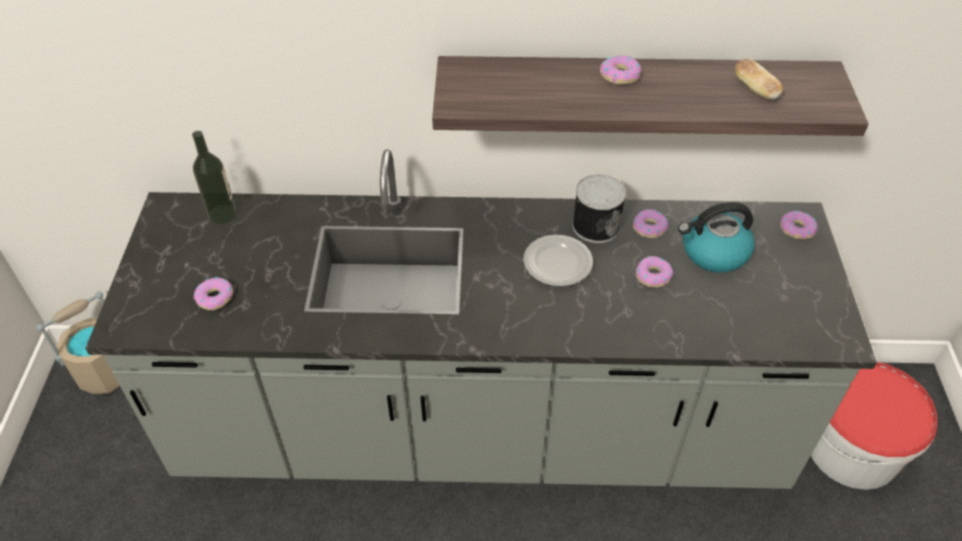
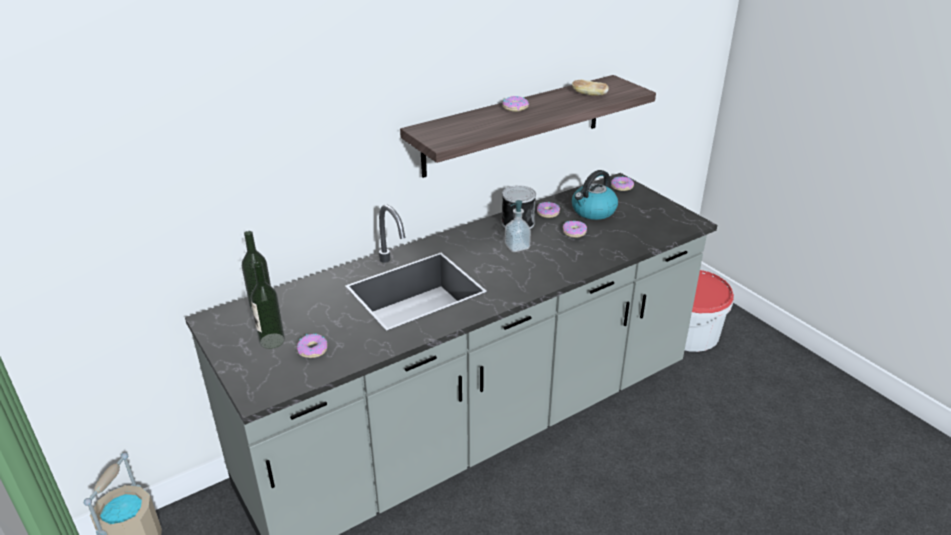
camera: 35 degrees left, 15 degrees down
plate [523,235,593,286] -> soap dispenser [505,200,531,252]
none -> bottle [251,262,285,349]

